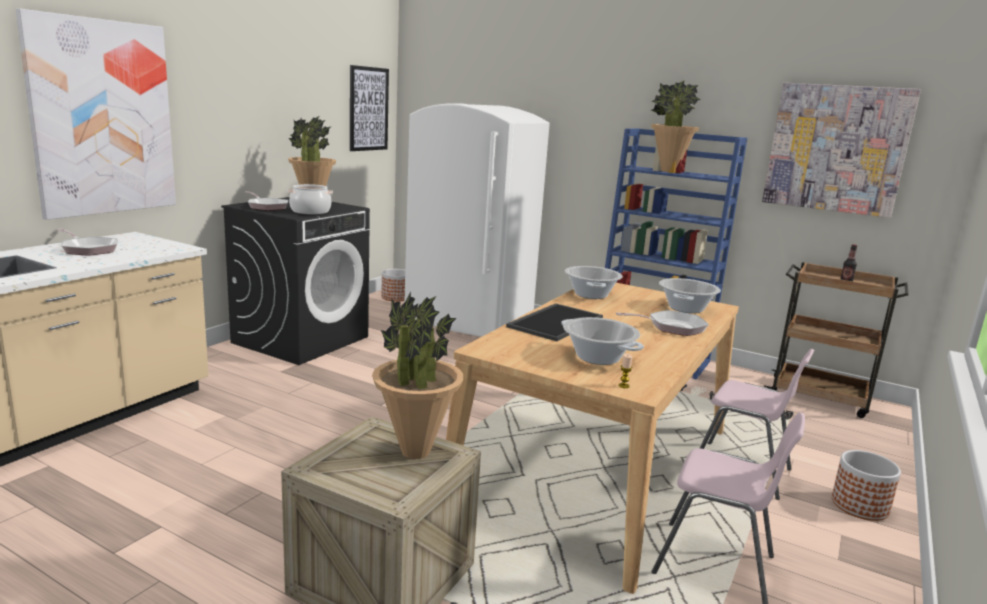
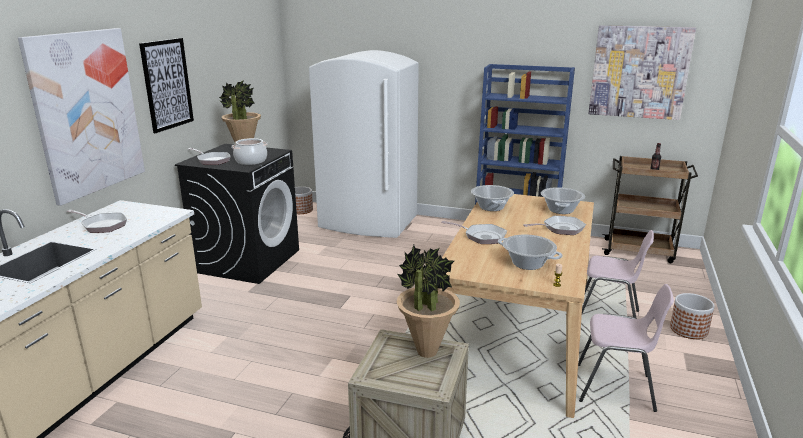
camera: 10 degrees left, 5 degrees up
picture [350,65,389,151] -> picture moved to [139,38,194,133]
tray [506,303,603,341] -> frying pan [441,221,507,244]
potted plant [651,80,701,172] -> none

